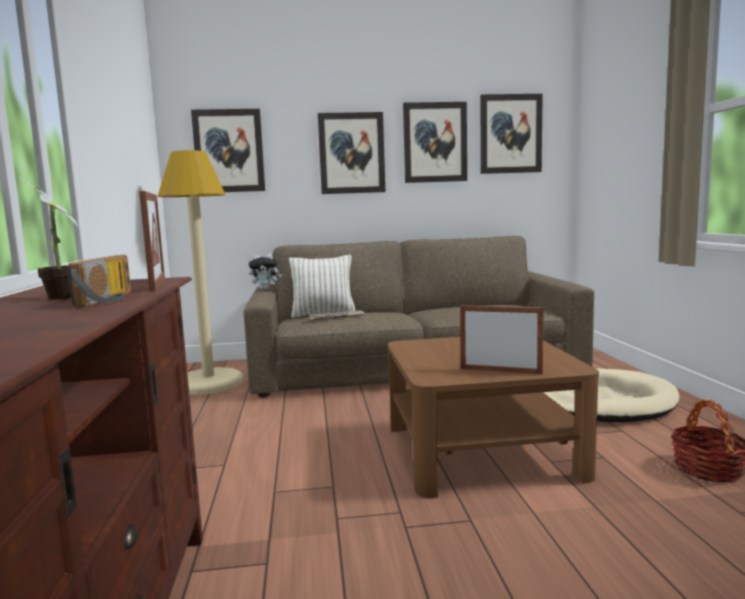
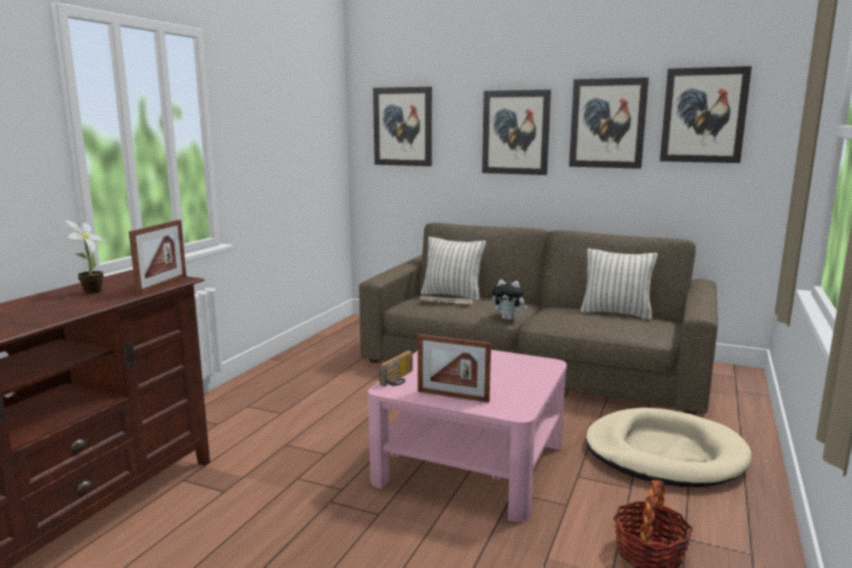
camera: 30 degrees right, 5 degrees up
radio [67,255,131,307] -> radio moved to [379,351,413,386]
beige floor lamp [157,150,243,395] -> none
plush toy [249,254,282,290] -> plush toy moved to [492,279,528,320]
brown coffee table [388,337,599,498] -> pink coffee table [368,350,567,522]
picture frame [460,305,544,374] -> picture frame turned 150 degrees clockwise [418,334,491,403]
none -> pillow [580,248,658,320]

